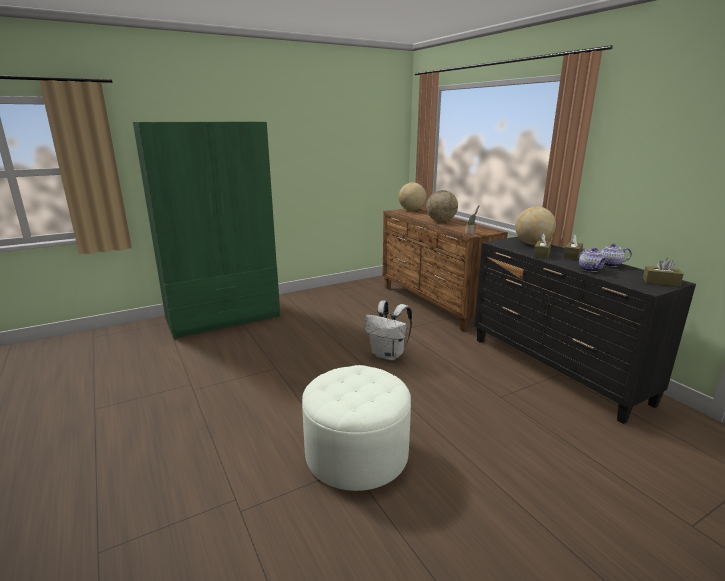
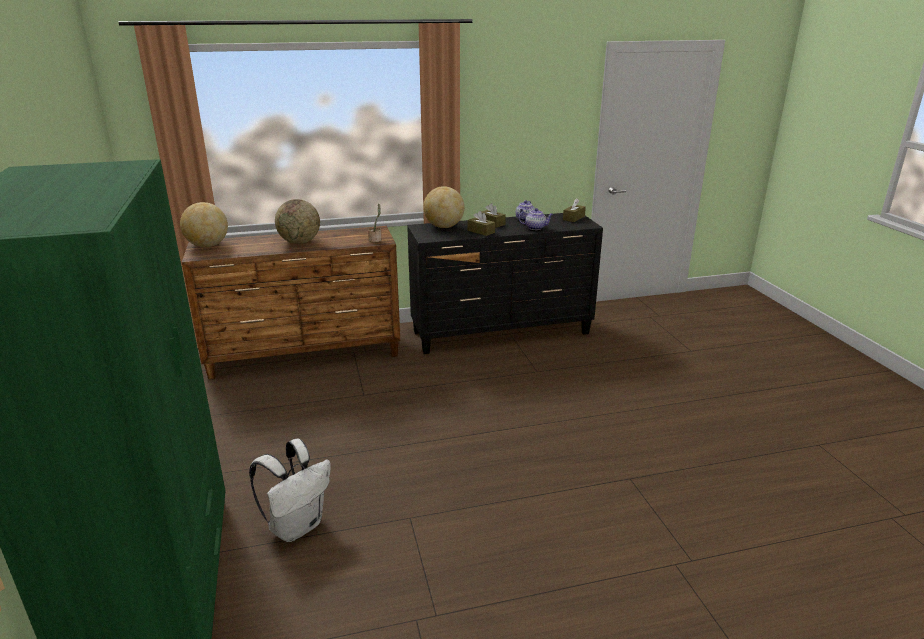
camera: 75 degrees left, 5 degrees up
white ottoman [302,365,411,491] -> none
white backpack [365,301,412,360] -> white backpack moved to [249,438,331,542]

